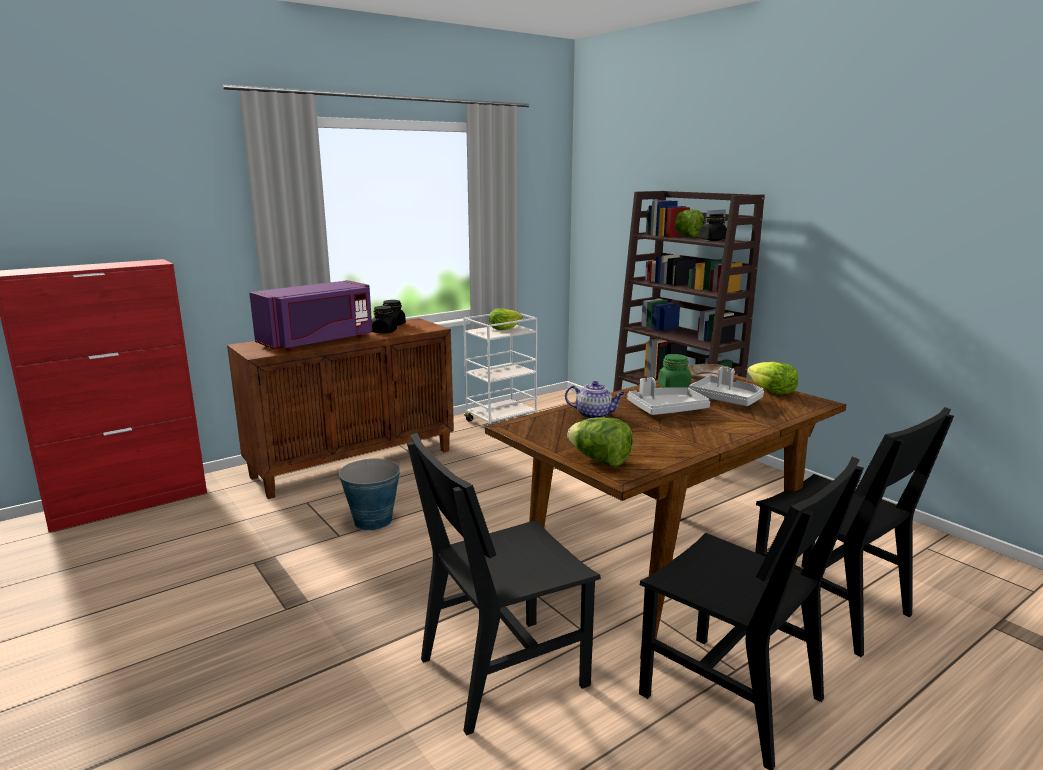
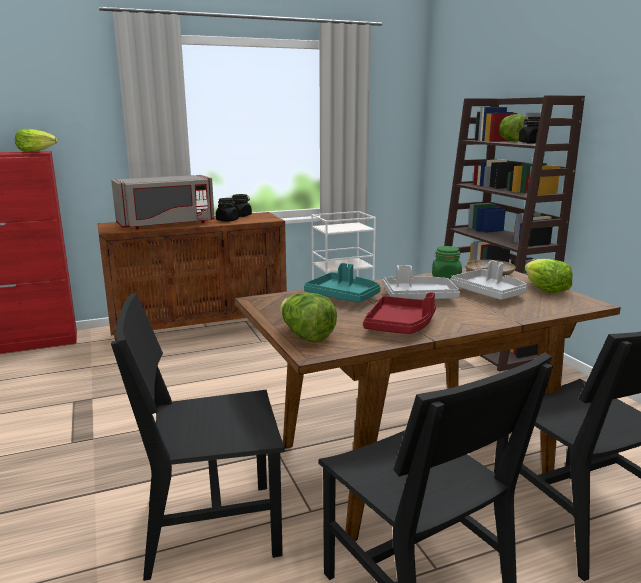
camera: 15 degrees right, 0 degrees up
purple microwave [249,280,373,350] -> grey microwave [111,175,215,229]
bucket [337,459,400,531] -> none
lettuce [489,309,523,330] -> lettuce moved to [15,129,57,152]
teapot [565,381,625,419] -> turquoise tray [304,263,381,303]
none -> red tray [363,292,436,334]

